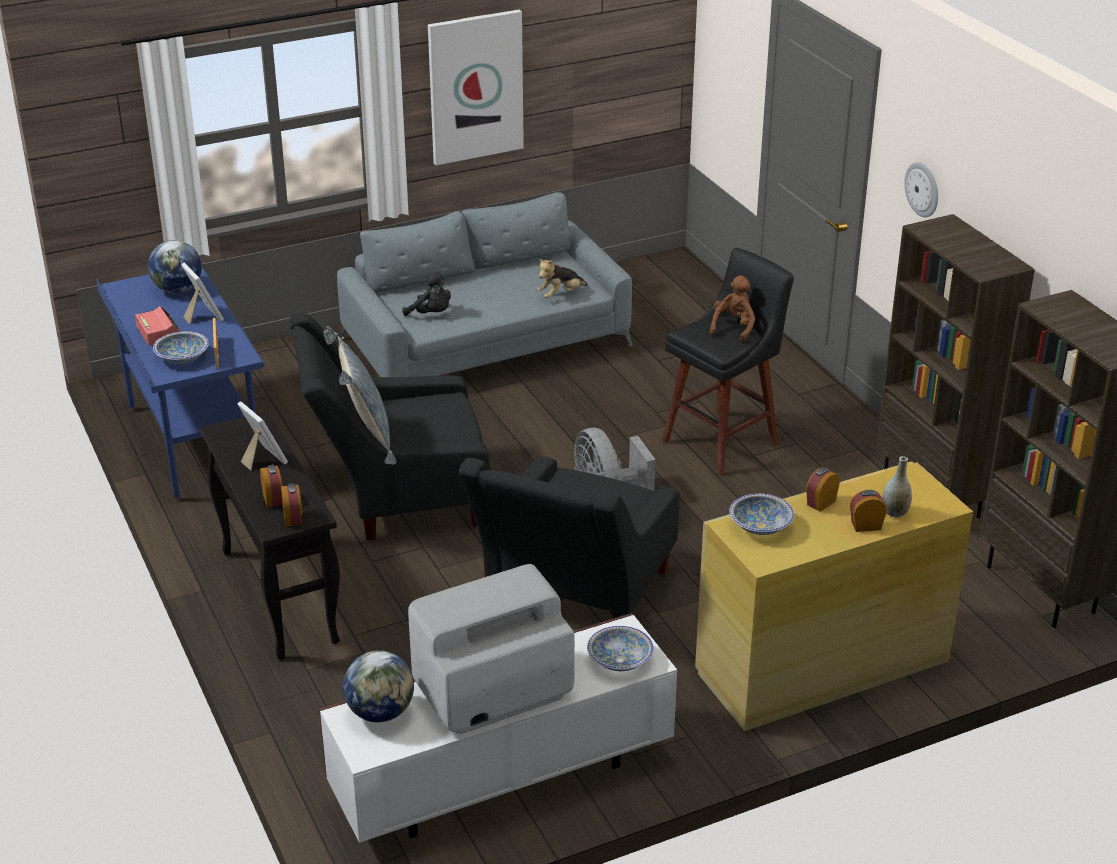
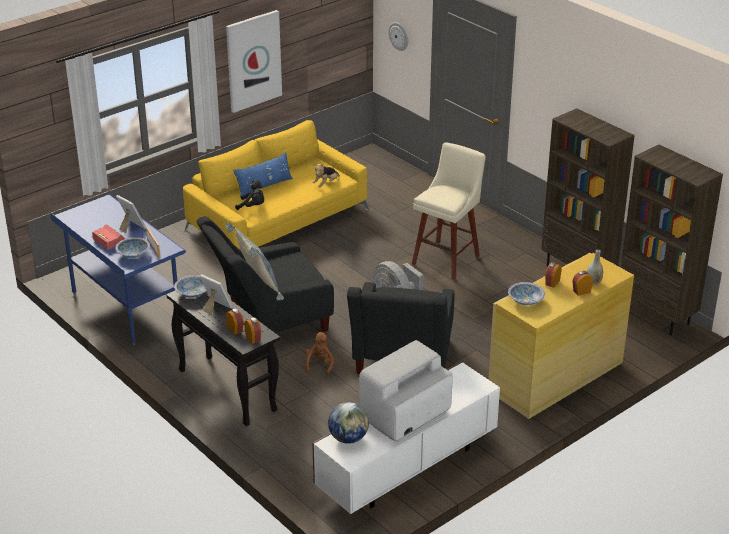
camera: 15 degrees left, 0 degrees up
globe [148,240,202,293] -> none
grey sofa [337,192,633,377] -> yellow sofa [183,120,369,249]
bowl [587,626,654,671] -> bowl moved to [174,275,207,298]
black stool [662,248,794,475] -> beige stool [412,142,486,280]
brown plush toy [710,275,755,342] -> brown plush toy moved to [305,332,334,375]
wall clock [904,162,938,217] -> wall clock moved to [388,22,408,51]
none -> blue pillow [233,152,293,198]

